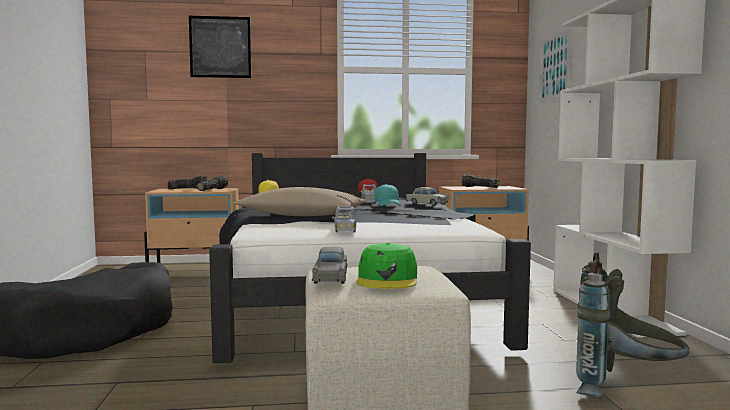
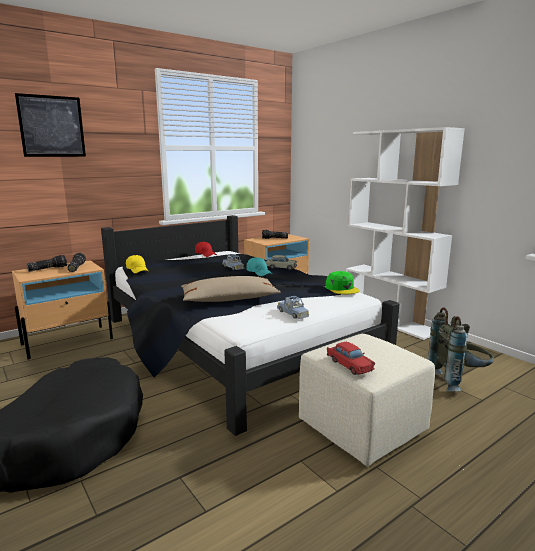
camera: 30 degrees left, 10 degrees up
grey toy car [312,247,347,284] -> red toy car [327,342,375,375]
green cap [356,243,417,289] -> green cap moved to [325,271,359,294]
picture [539,28,571,102] -> none

